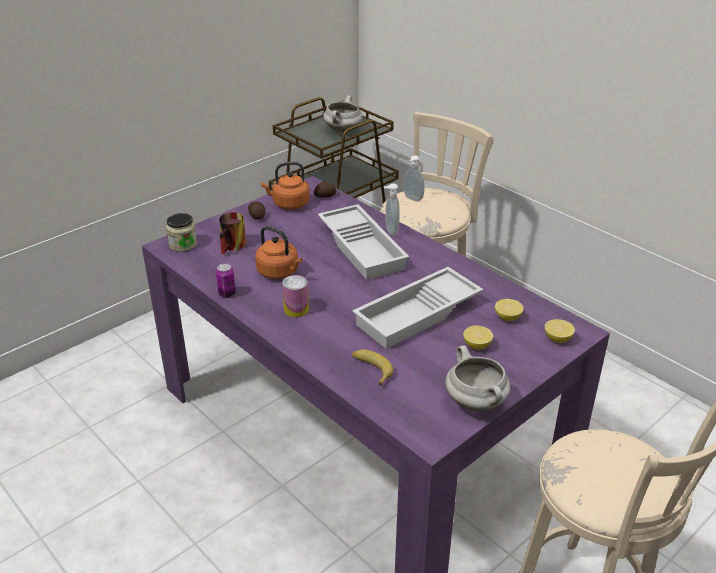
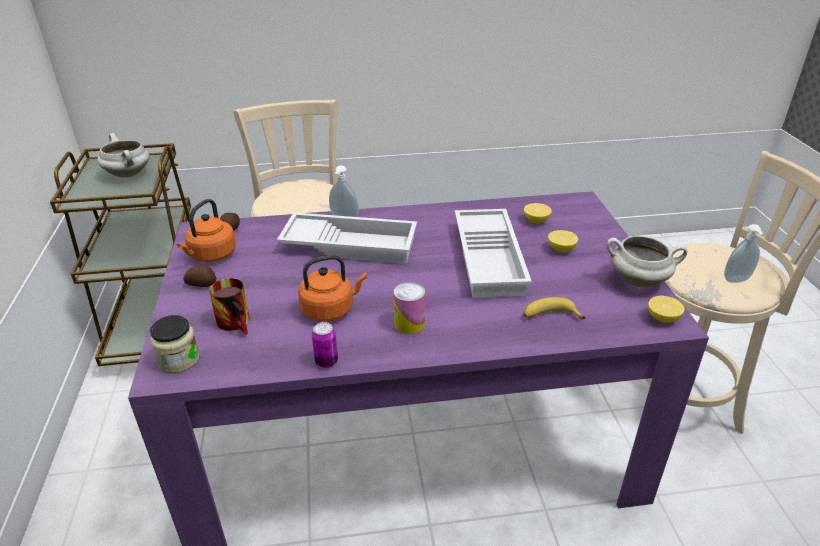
camera: 55 degrees left, 0 degrees up
soap dispenser [403,155,425,201] -> soap dispenser moved to [724,224,764,283]
lemon [545,319,575,343] -> lemon moved to [648,296,684,323]

